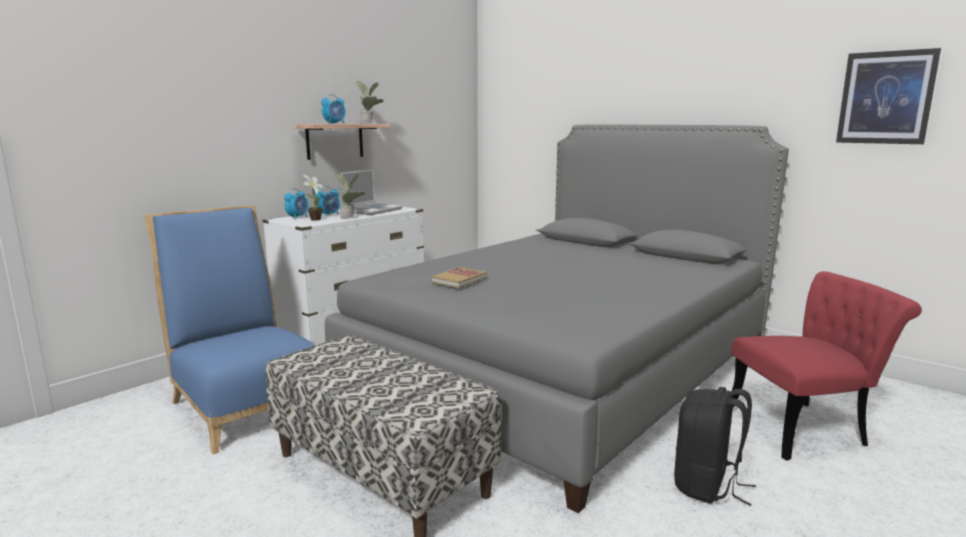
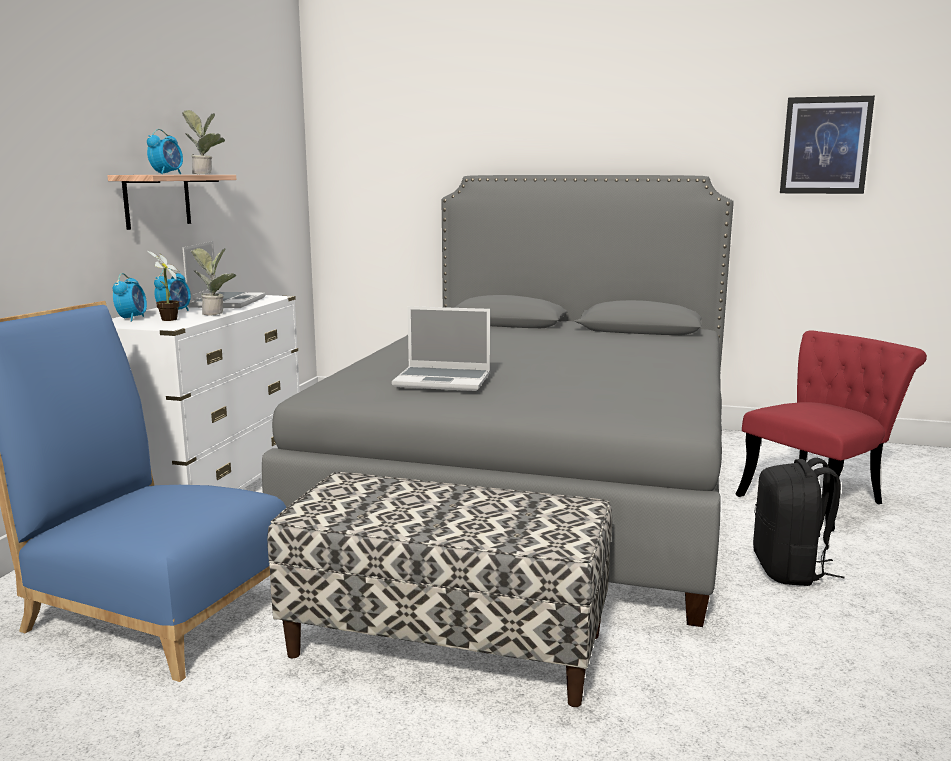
camera: 25 degrees left, 0 degrees up
book [430,267,487,288] -> laptop [392,306,490,391]

